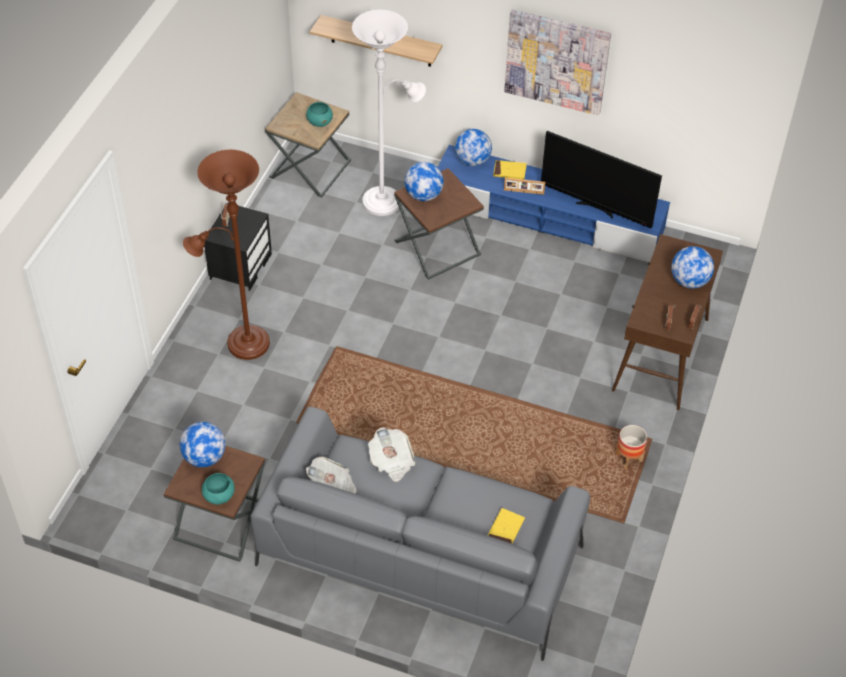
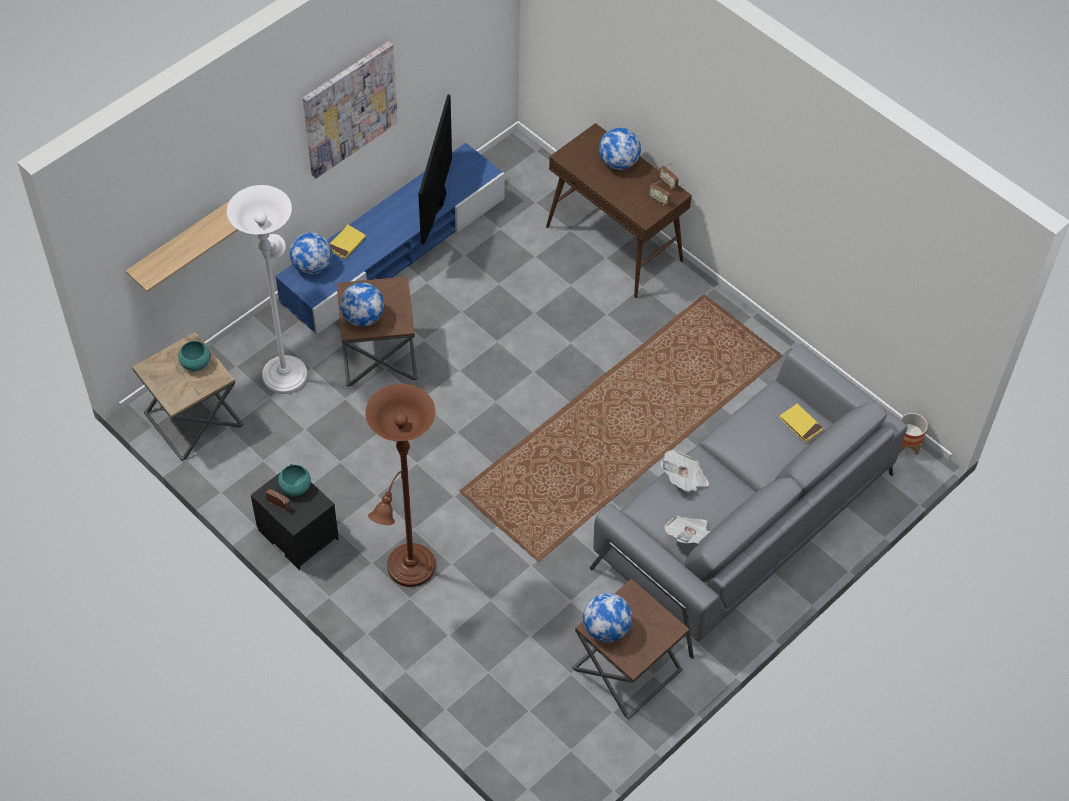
camera: 65 degrees left, 5 degrees up
turquoise bowl [202,473,235,505] -> turquoise bowl moved to [278,465,311,496]
picture frame [504,178,545,195] -> none
television [541,131,662,228] -> television turned 135 degrees clockwise [418,95,452,244]
planter [615,425,647,469] -> planter moved to [899,413,928,455]

